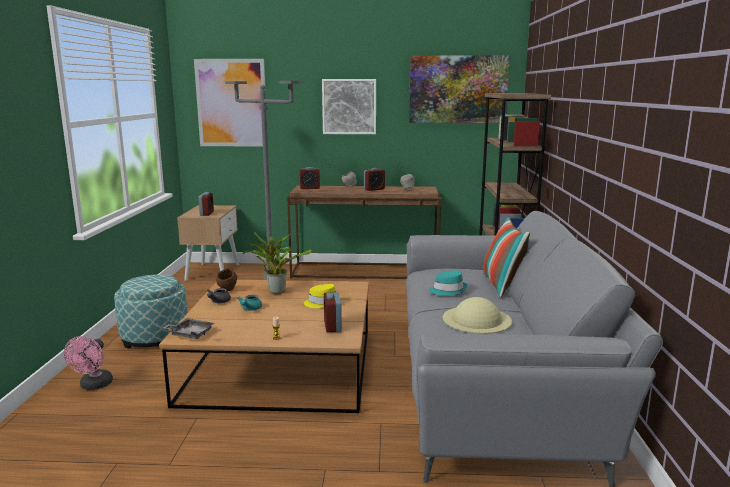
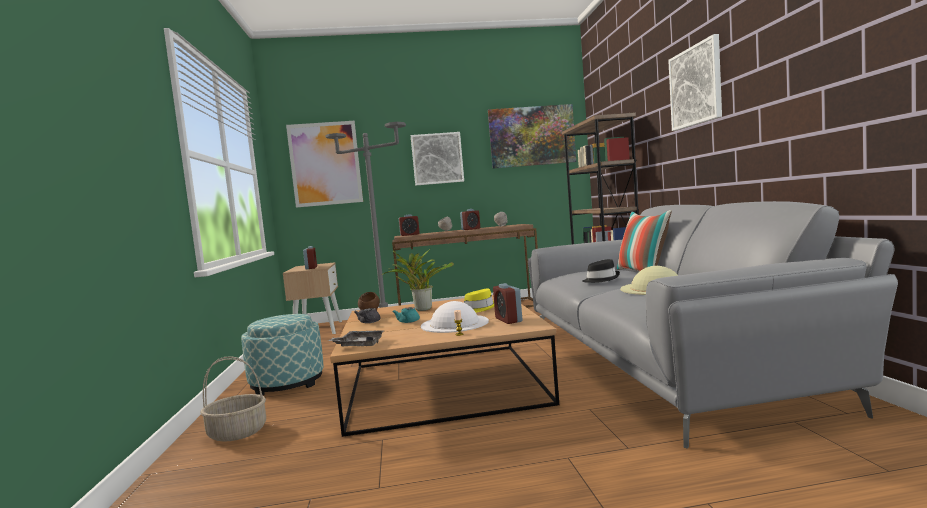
camera: 10 degrees left, 10 degrees down
pink fan [64,336,113,390] -> basket [200,356,266,442]
turquoise hat [429,270,467,296] -> black hat [582,259,620,283]
none -> white hat [421,301,489,333]
none -> picture [668,34,722,131]

